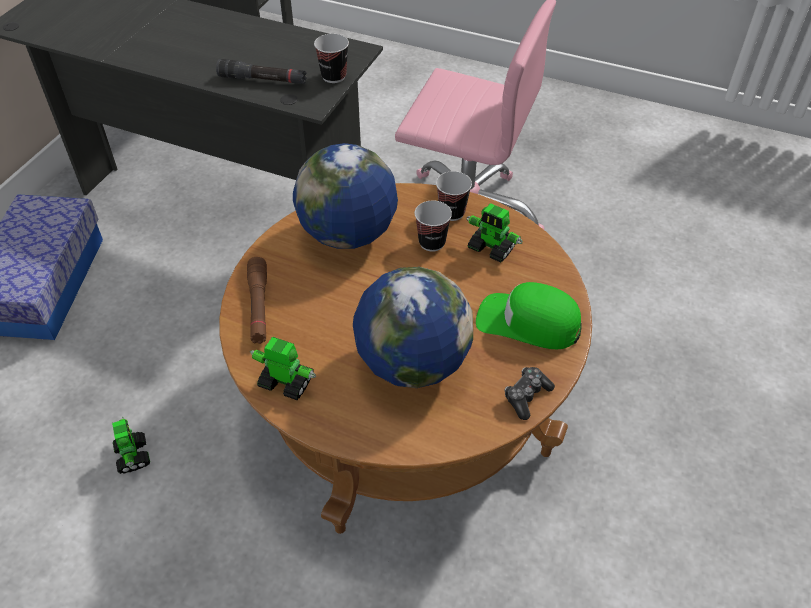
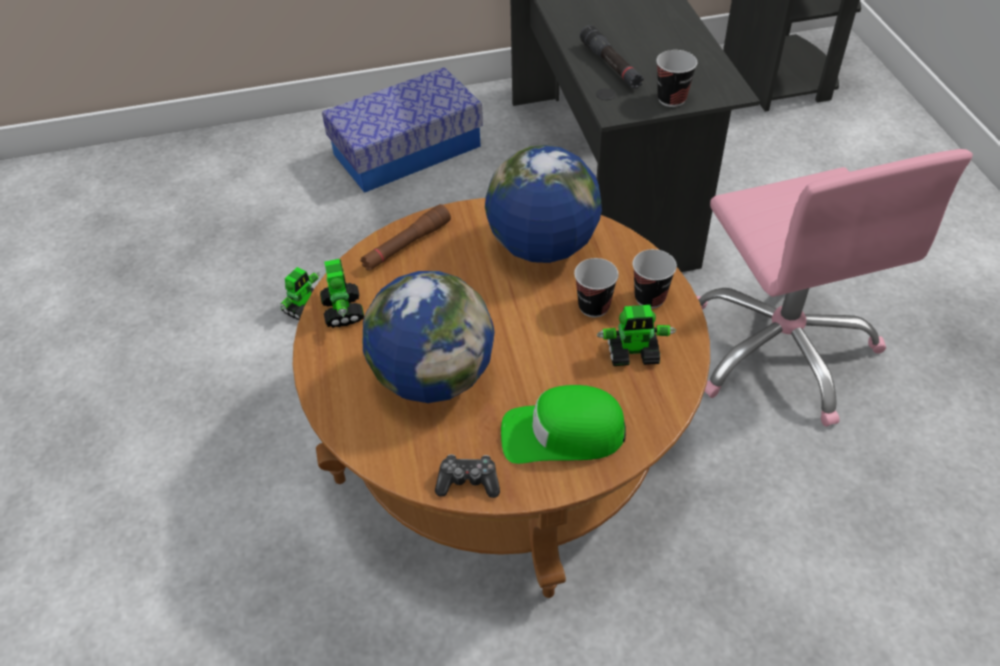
camera: 55 degrees right, 0 degrees up
toy robot [466,203,523,263] -> toy robot turned 90 degrees counterclockwise [597,305,676,366]
green cap [476,282,582,349] -> green cap turned 75 degrees counterclockwise [501,385,626,464]

